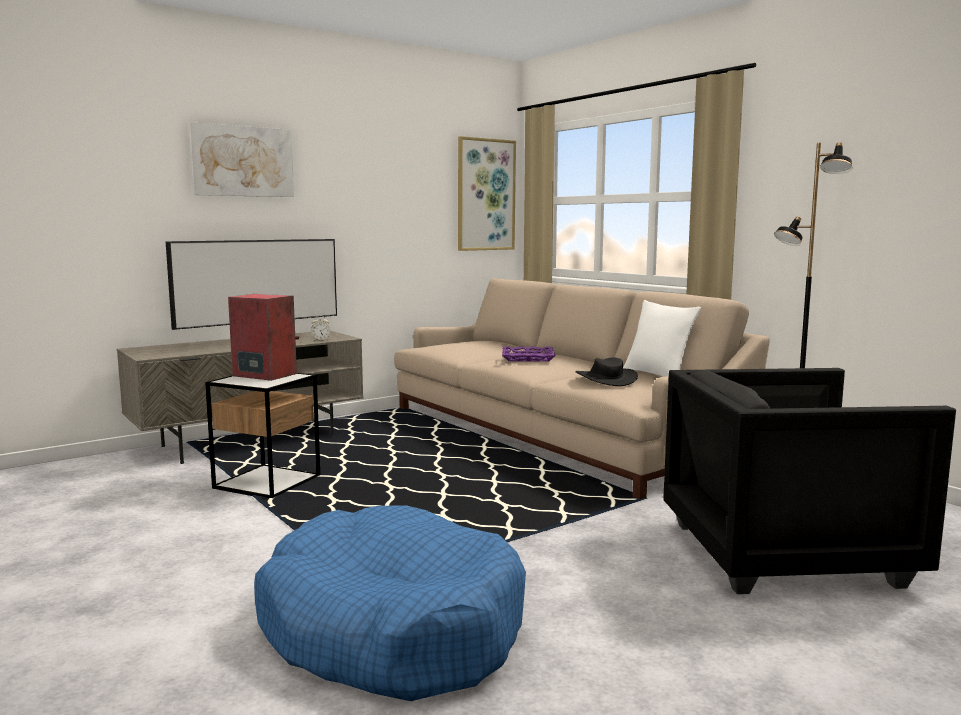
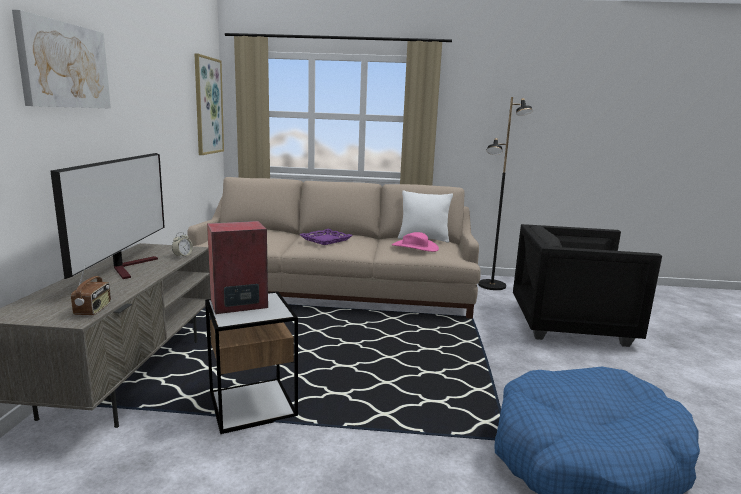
camera: 50 degrees left, 5 degrees up
black hat [576,357,638,386] -> pink hat [392,232,439,252]
black armchair [663,368,956,594] -> black armchair turned 60 degrees clockwise [513,224,662,347]
none -> radio [71,265,111,316]

